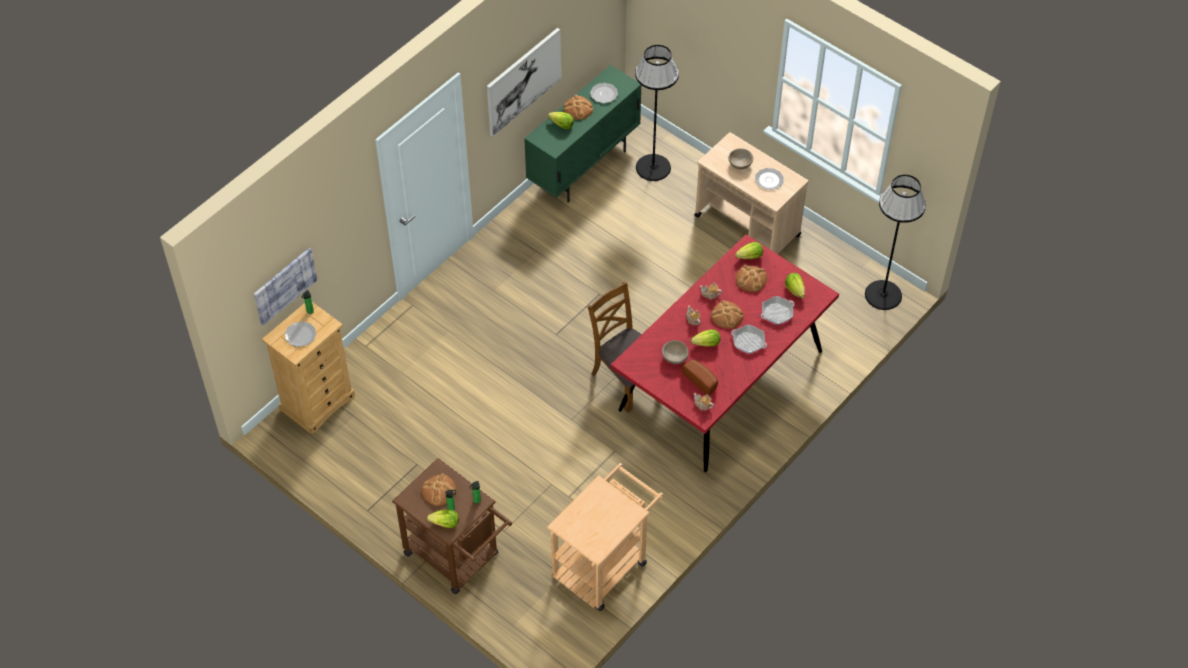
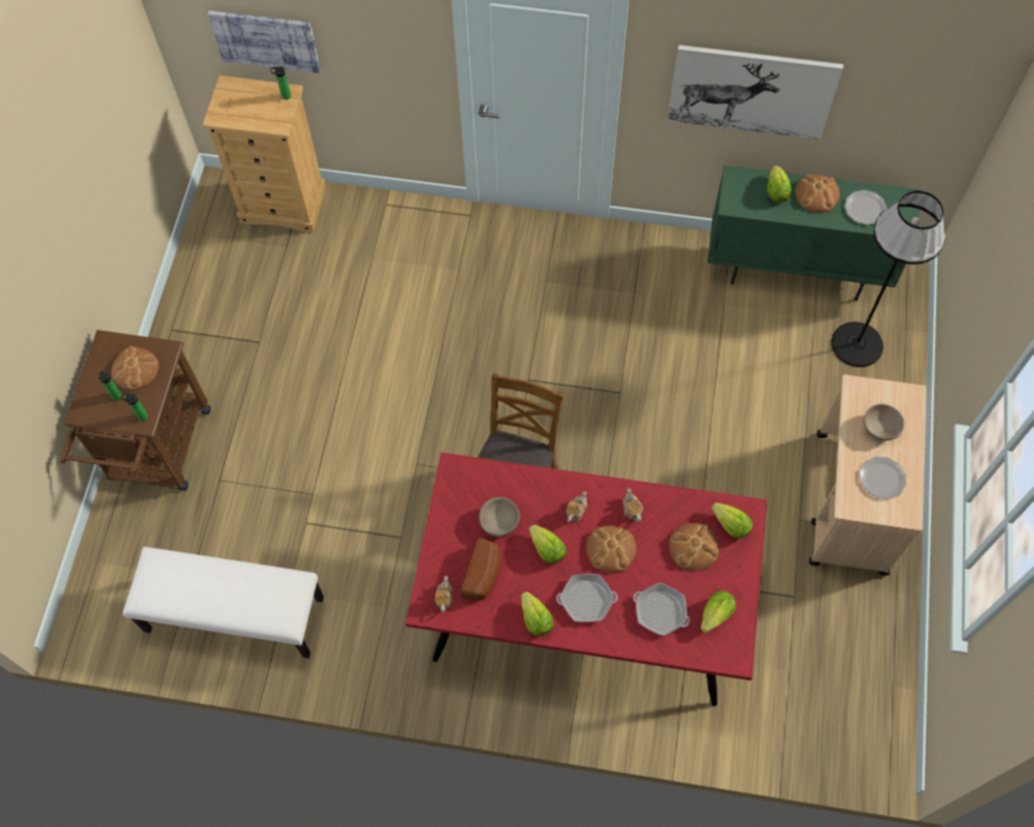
camera: 60 degrees right, 10 degrees up
plate [285,321,316,347] -> none
lettuce [427,510,459,528] -> lettuce moved to [521,592,554,636]
beige cart [547,463,663,611] -> white bench [123,547,324,658]
frying pan [731,324,767,354] -> frying pan turned 90 degrees clockwise [556,574,618,622]
black floor lamp [865,175,926,310] -> none

